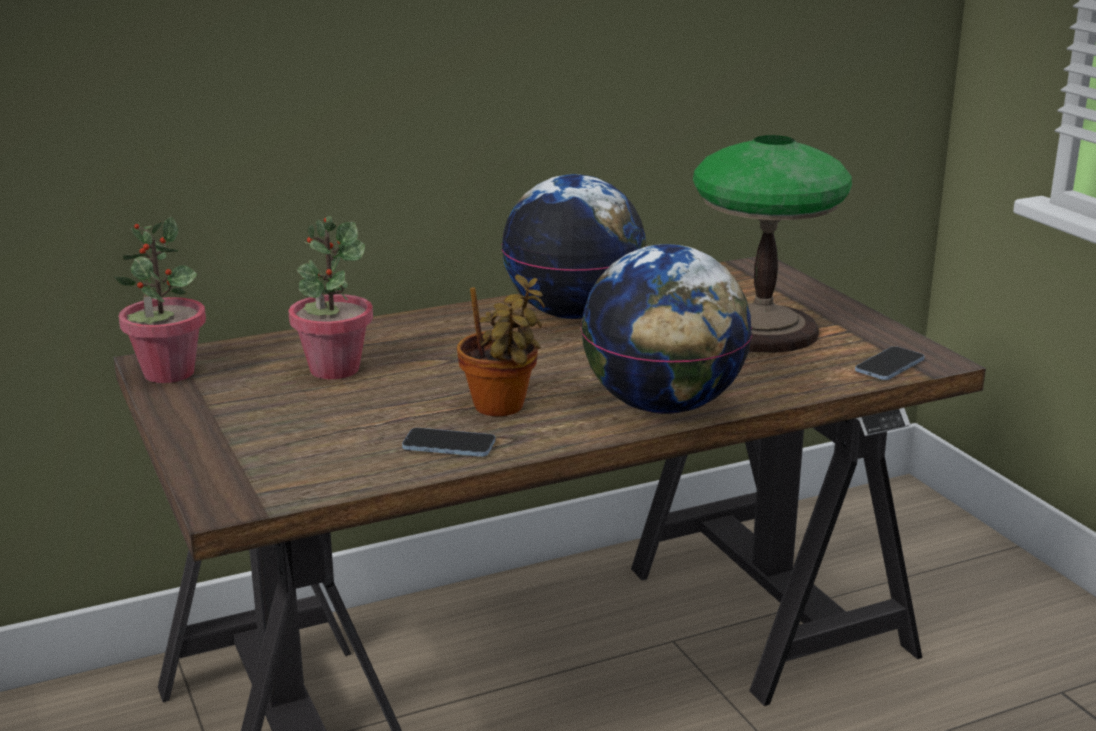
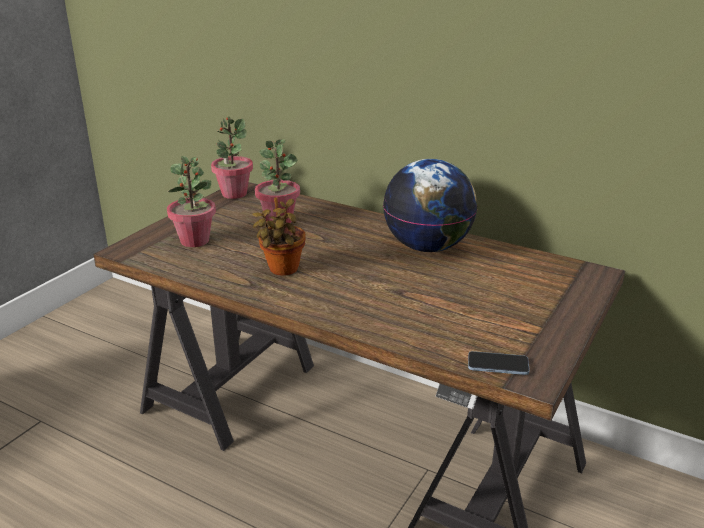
camera: 55 degrees right, 5 degrees up
phone [402,428,495,457] -> none
globe [581,244,752,414] -> none
table lamp [693,135,852,353] -> none
none -> potted plant [167,156,216,247]

